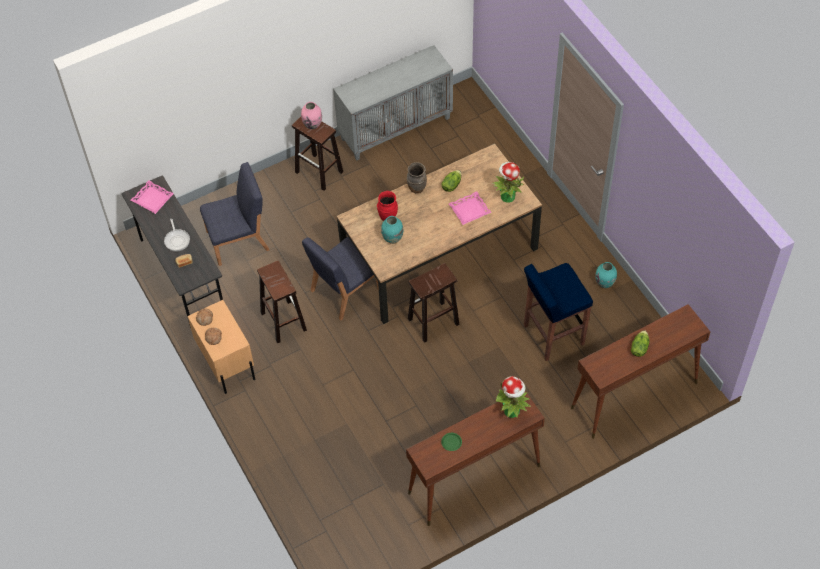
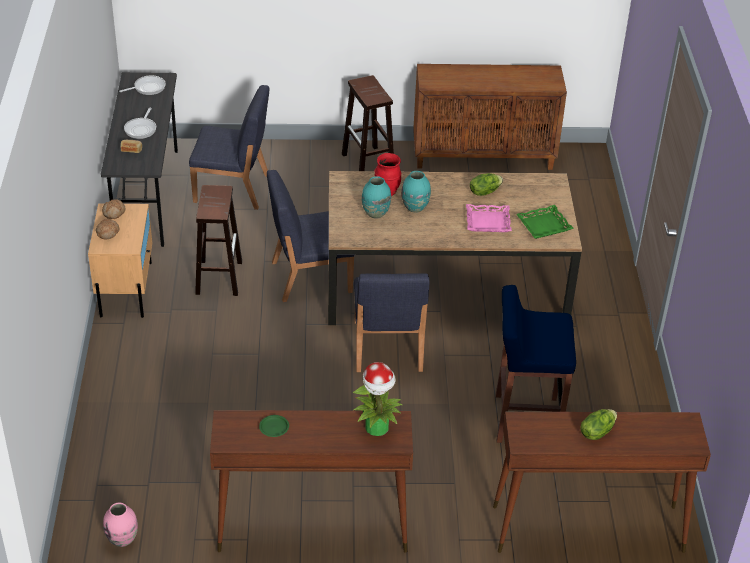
camera: 25 degrees right, 15 degrees down
pink tray [131,180,174,214] -> frying pan [119,75,166,95]
pink vase [301,102,322,129] -> pink vase moved to [103,503,138,547]
grey cabinet [333,45,453,161] -> brown cabinet [413,64,567,170]
brown vase [407,162,427,193] -> none
brown stool [408,263,459,343] -> blue chair [354,273,430,372]
potted plant [492,162,524,203] -> green tray [516,205,574,239]
turquoise vase [595,262,617,288] -> turquoise vase moved to [401,171,431,213]

